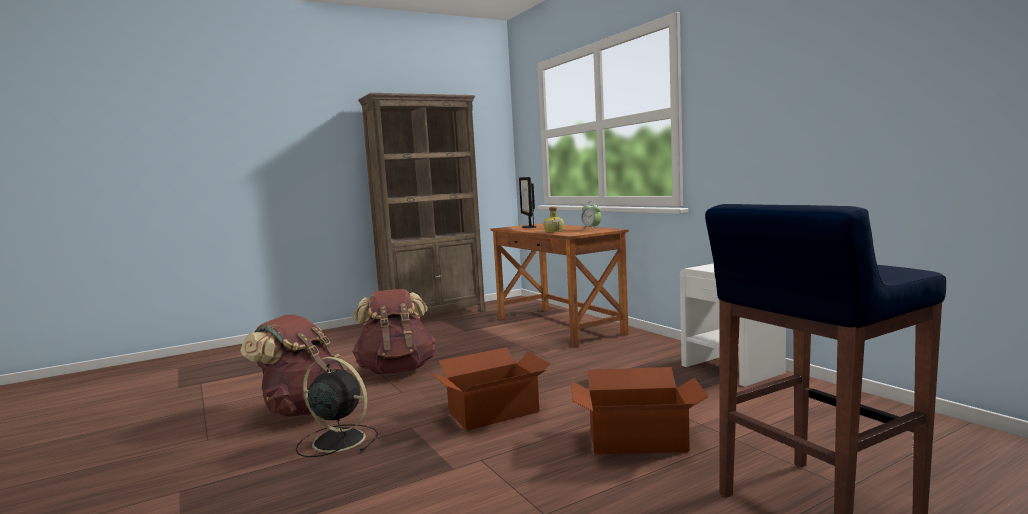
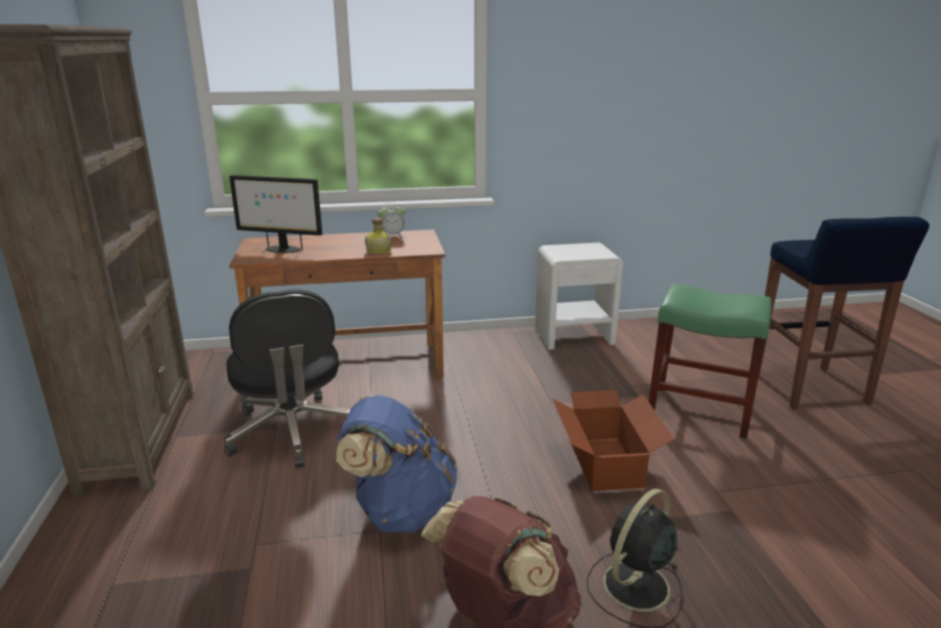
camera: 70 degrees left, 15 degrees up
brown backpack [352,289,436,374] -> blue backpack [336,395,458,533]
cardboard box [571,367,708,454] -> green stool [649,284,772,440]
none -> black office chair [224,289,351,468]

